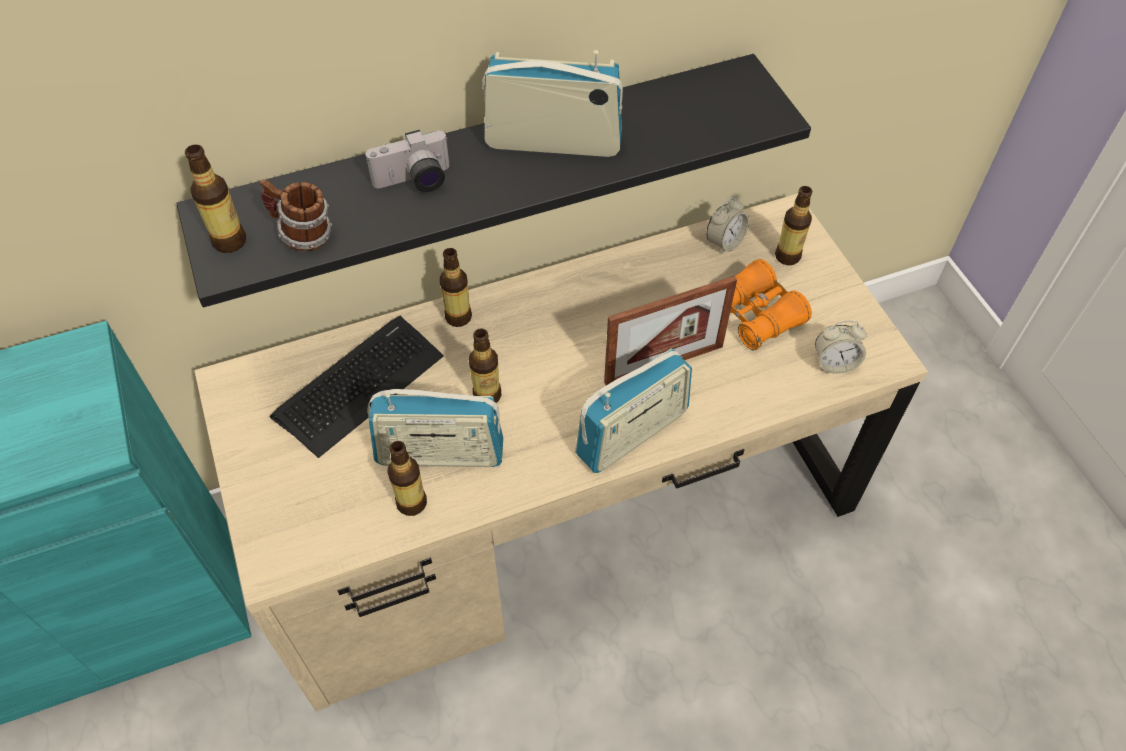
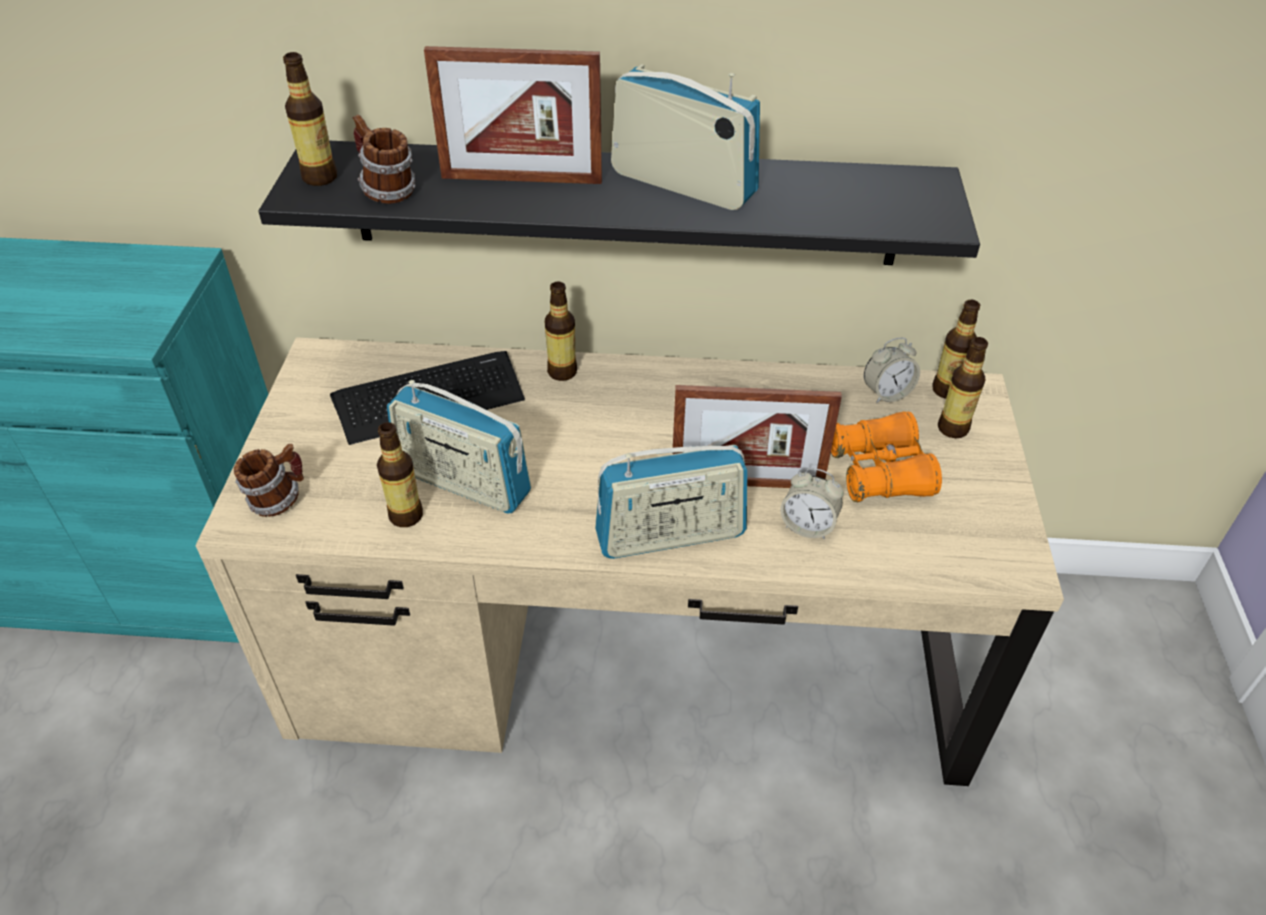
camera: 25 degrees right, 10 degrees down
camera [365,130,450,192] -> picture frame [424,46,602,184]
bottle [469,328,501,403] -> bottle moved to [932,300,980,399]
alarm clock [815,321,866,374] -> alarm clock moved to [780,468,844,540]
none -> mug [234,444,304,517]

